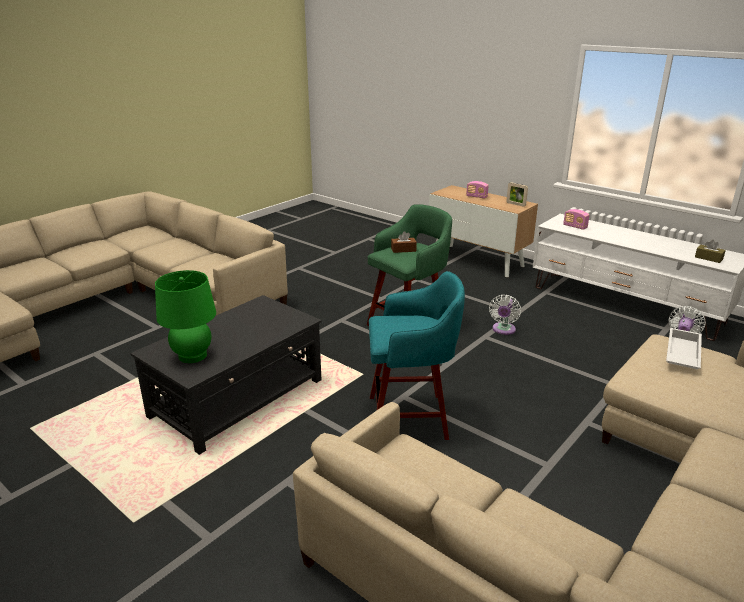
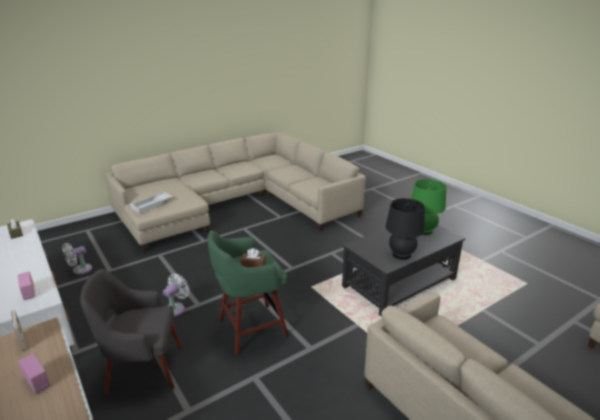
camera: 165 degrees left, 0 degrees up
turquoise stool [369,271,465,440] -> none
none -> grey armchair [80,269,182,395]
none -> black table lamp [386,198,425,260]

